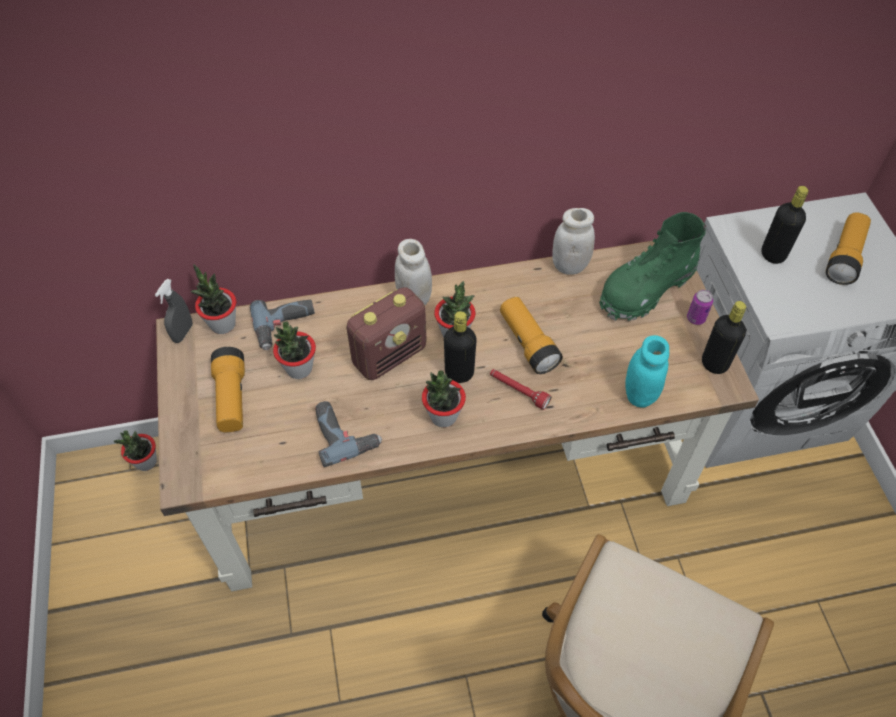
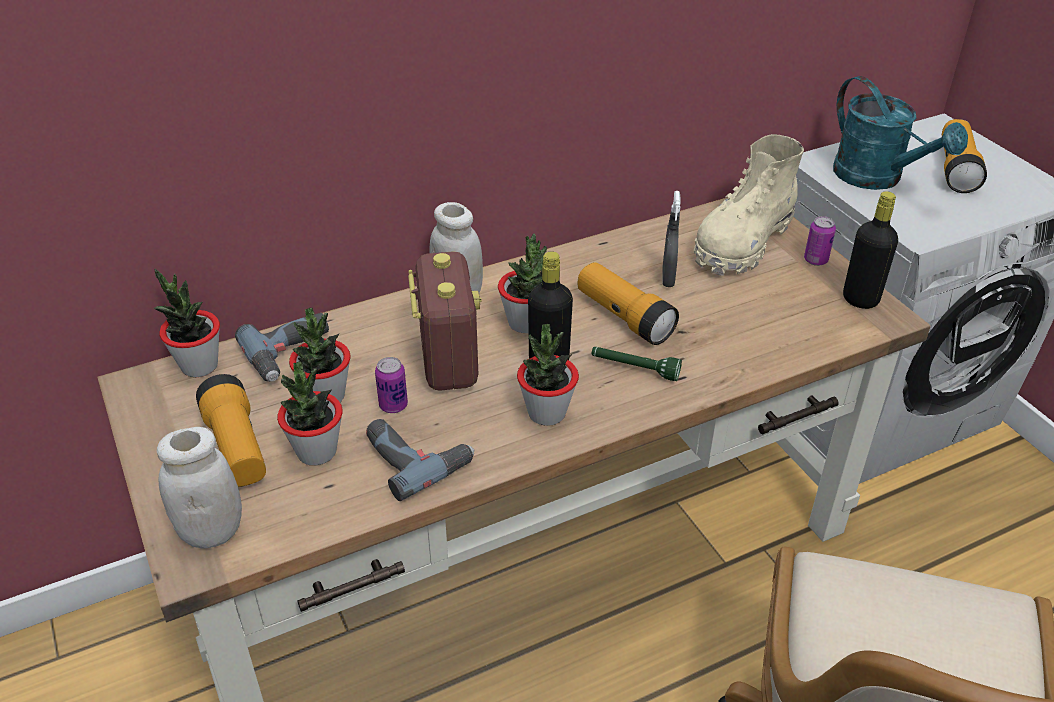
camera: 15 degrees left, 15 degrees down
potted plant [114,430,157,471] -> potted plant moved to [277,362,343,465]
grey spray bottle [155,279,193,343] -> grey spray bottle moved to [662,191,681,287]
radio [346,287,427,380] -> radio turned 45 degrees counterclockwise [408,251,481,391]
red flashlight [490,369,552,410] -> green flashlight [591,347,682,381]
white jar [552,208,595,275] -> white jar moved to [157,427,242,549]
green boot [599,212,706,321] -> beige boot [694,134,804,276]
turquoise jar [625,335,669,407] -> none
black bottle [761,186,808,264] -> turquoise watering can [833,76,968,190]
none -> can [375,357,408,413]

